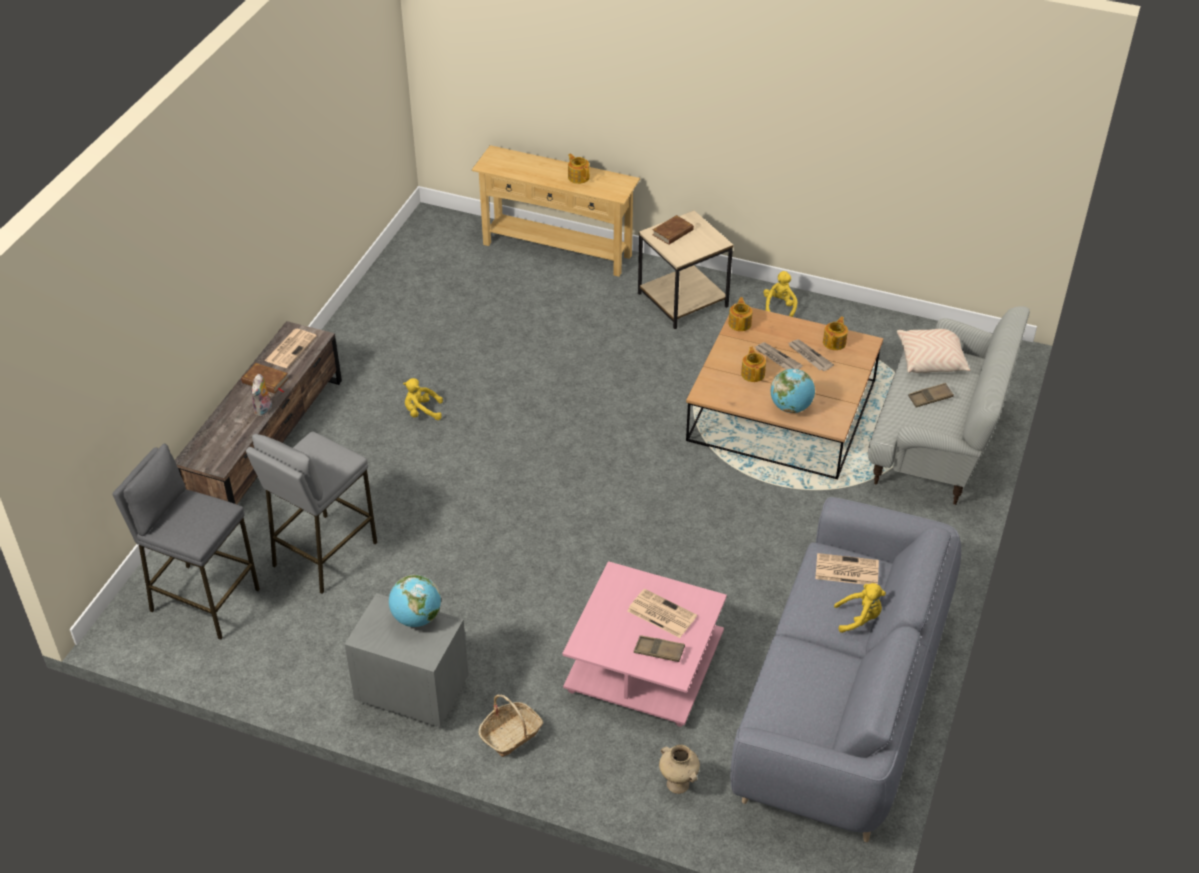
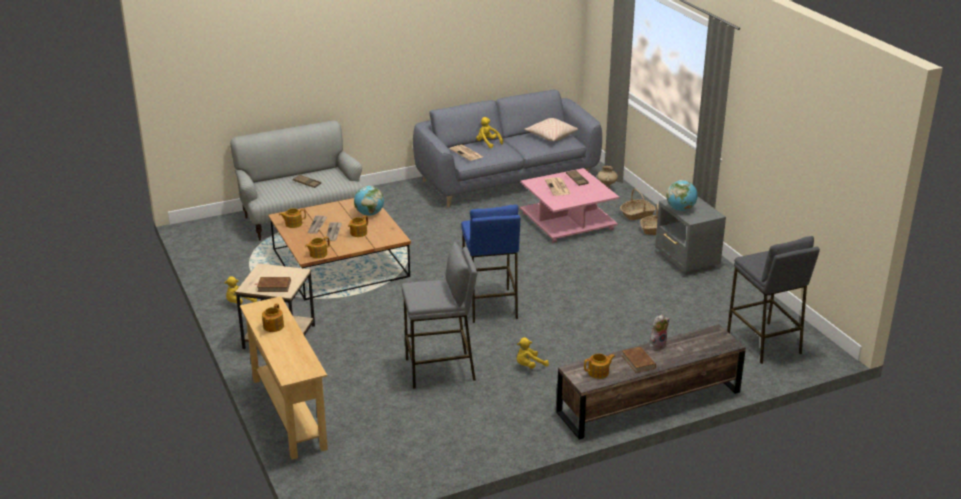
camera: 135 degrees left, 15 degrees down
grey stool [246,431,378,594] -> grey stool moved to [401,242,477,389]
newspaper [264,329,317,368] -> teapot [584,353,615,379]
yellow plush toy [403,378,443,420] -> yellow plush toy turned 105 degrees clockwise [517,337,549,369]
beige pillow [897,329,970,373] -> beige pillow moved to [525,118,578,141]
none -> blue stool [461,205,520,323]
none -> basket [620,189,656,220]

